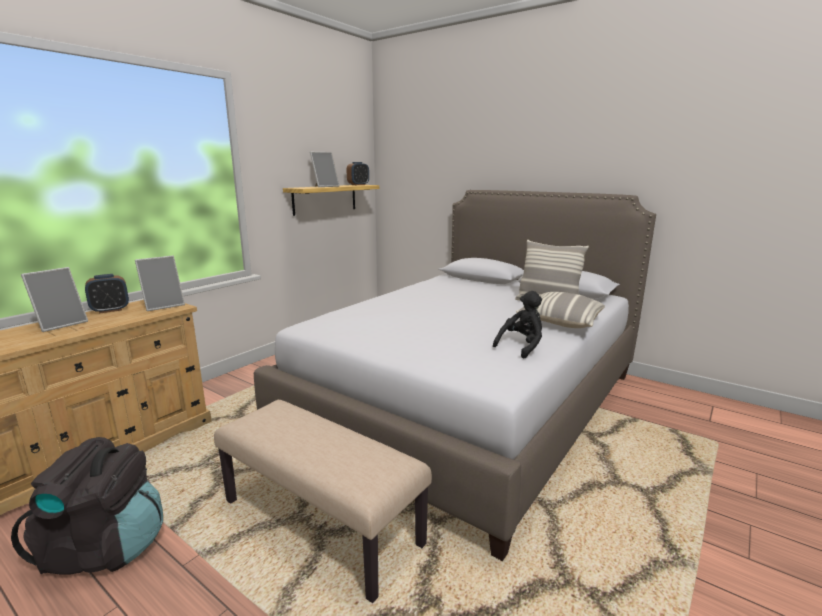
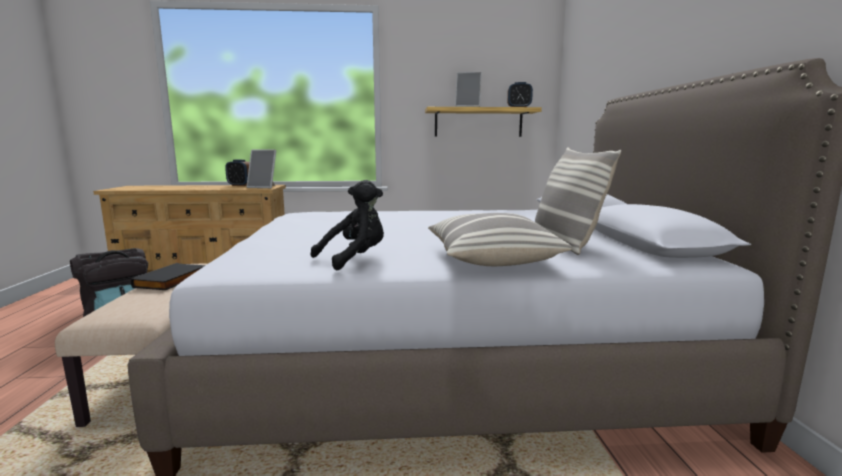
camera: 50 degrees right, 5 degrees down
picture frame [21,267,88,332] -> none
black plush toy [493,291,542,359] -> black plush toy turned 45 degrees counterclockwise [310,180,384,271]
none -> black book [131,263,206,290]

